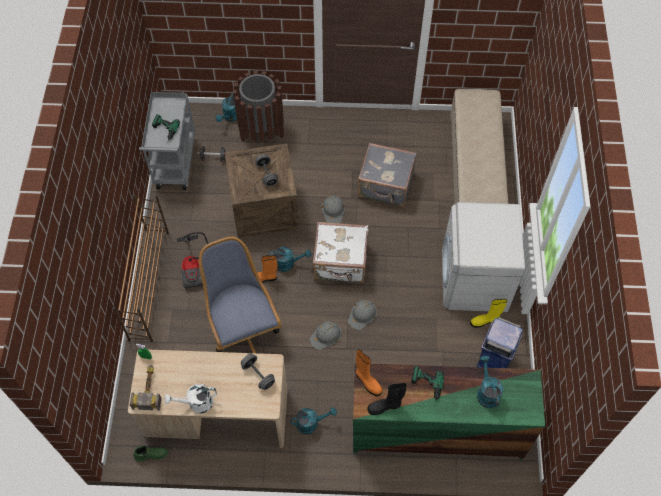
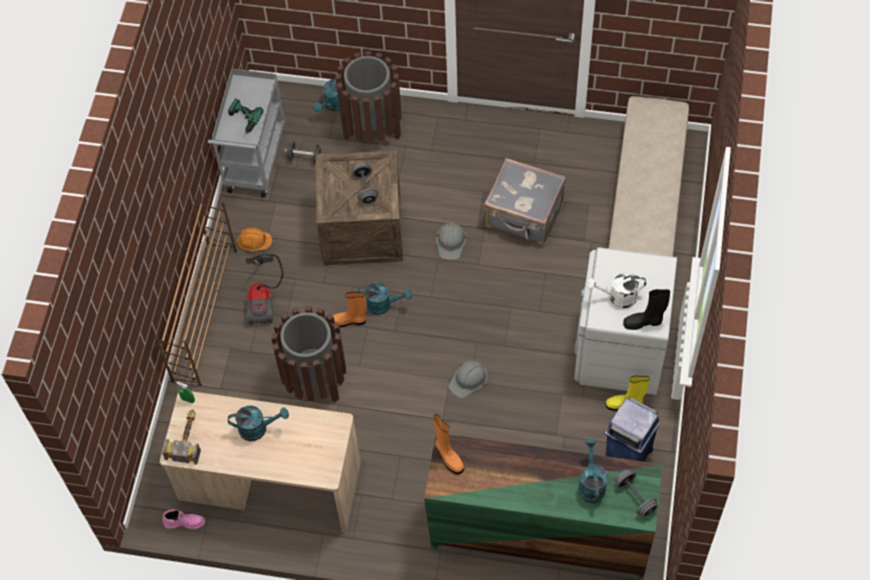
camera: 10 degrees right, 0 degrees up
green boot [133,446,168,462] -> pink boot [163,509,205,529]
white watering can [164,384,217,413] -> white watering can moved to [587,272,646,308]
blue office chair [199,236,282,353] -> brown trash can [271,306,346,403]
grey dumbbell [241,354,275,390] -> grey dumbbell moved to [615,469,658,517]
turquoise watering can [290,407,337,434] -> turquoise watering can moved to [228,406,289,441]
grey hard hat [309,321,342,350] -> none
white suitcase [313,222,369,283] -> none
black boot [367,383,407,415] -> black boot moved to [623,289,670,330]
power drill [411,366,444,404] -> none
none -> orange hard hat [237,228,272,251]

